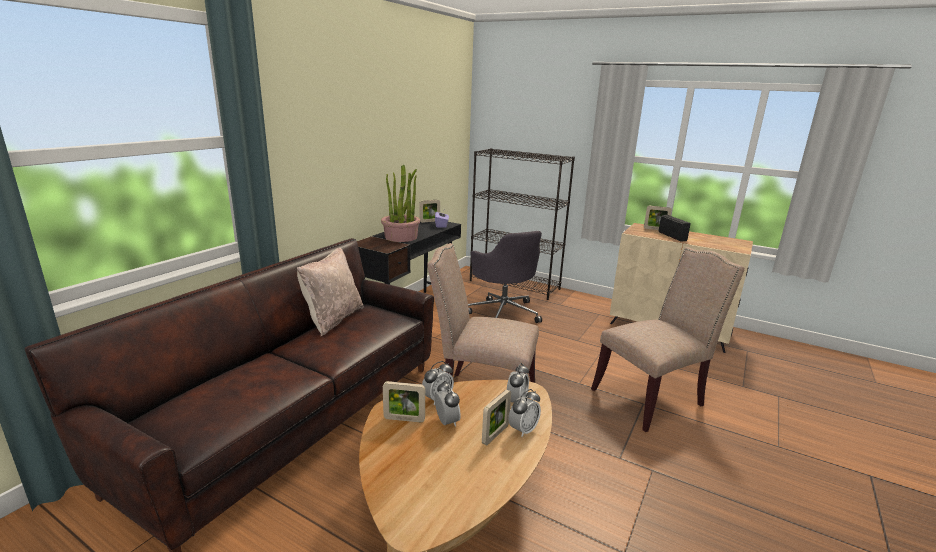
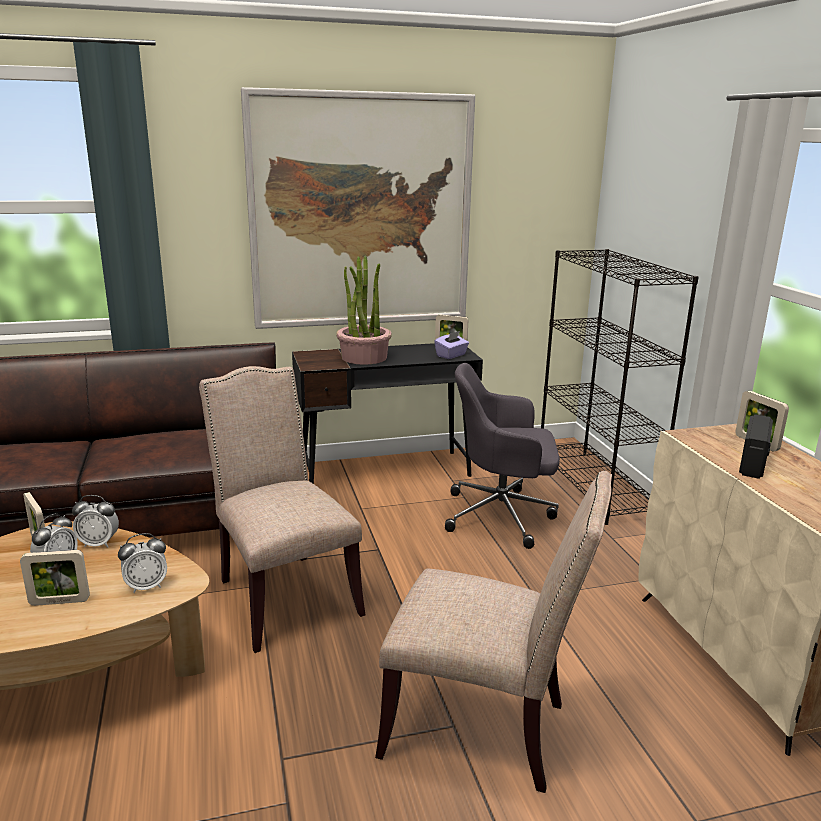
camera: 45 degrees right, 0 degrees up
beige pillow [297,248,364,336] -> none
grey office chair [468,231,542,323] -> grey office chair turned 75 degrees clockwise [445,363,560,549]
alarm clock [509,389,541,437] -> none
none -> picture [241,87,475,329]

